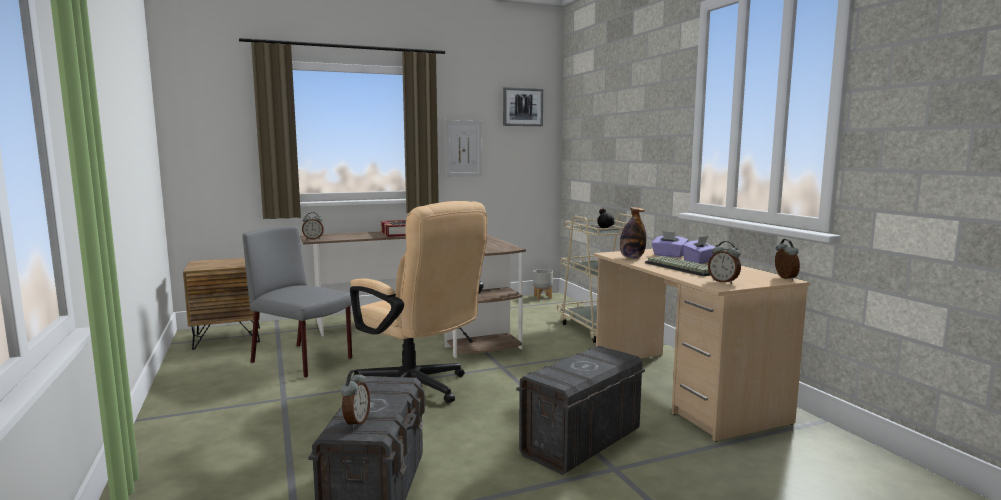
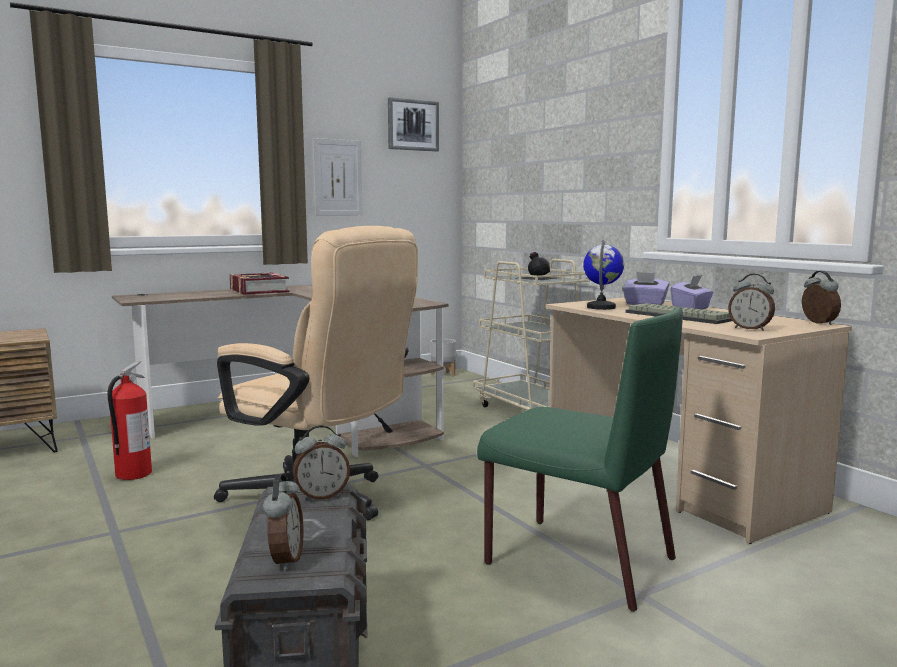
camera: 10 degrees left, 0 degrees up
grey chair [242,226,352,378] -> fire extinguisher [107,361,152,480]
alarm clock [302,212,324,240] -> alarm clock moved to [293,425,350,501]
grey storage box [516,346,645,475] -> green chair [477,307,683,612]
bottle [620,207,646,259] -> globe [583,240,624,310]

